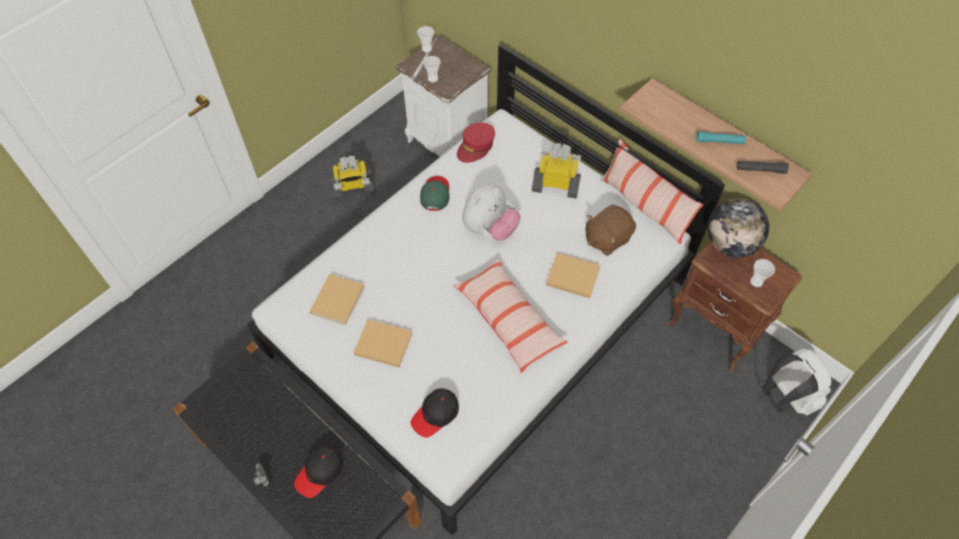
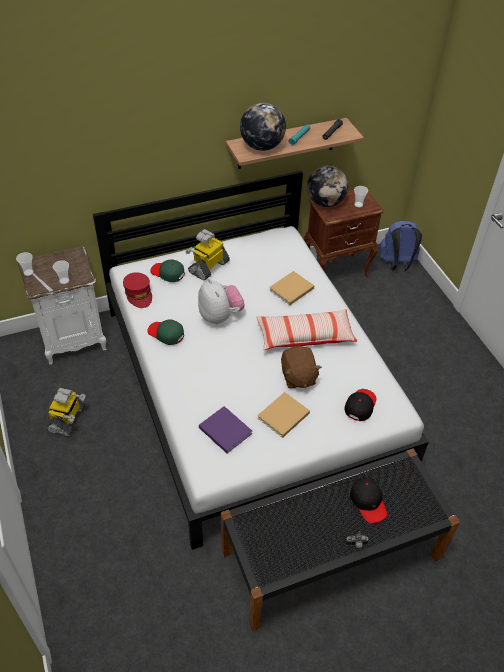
camera: 65 degrees left, 10 degrees down
beige book [310,274,365,325] -> purple book [199,406,252,453]
black cap [411,388,459,438] -> black cap turned 135 degrees counterclockwise [344,389,376,421]
brown plush toy [586,205,636,256] -> brown plush toy moved to [281,346,322,389]
pillow [601,139,704,244] -> none
white backpack [762,349,831,416] -> blue backpack [379,221,422,271]
none -> green cap [151,259,185,282]
none -> globe [240,103,286,151]

